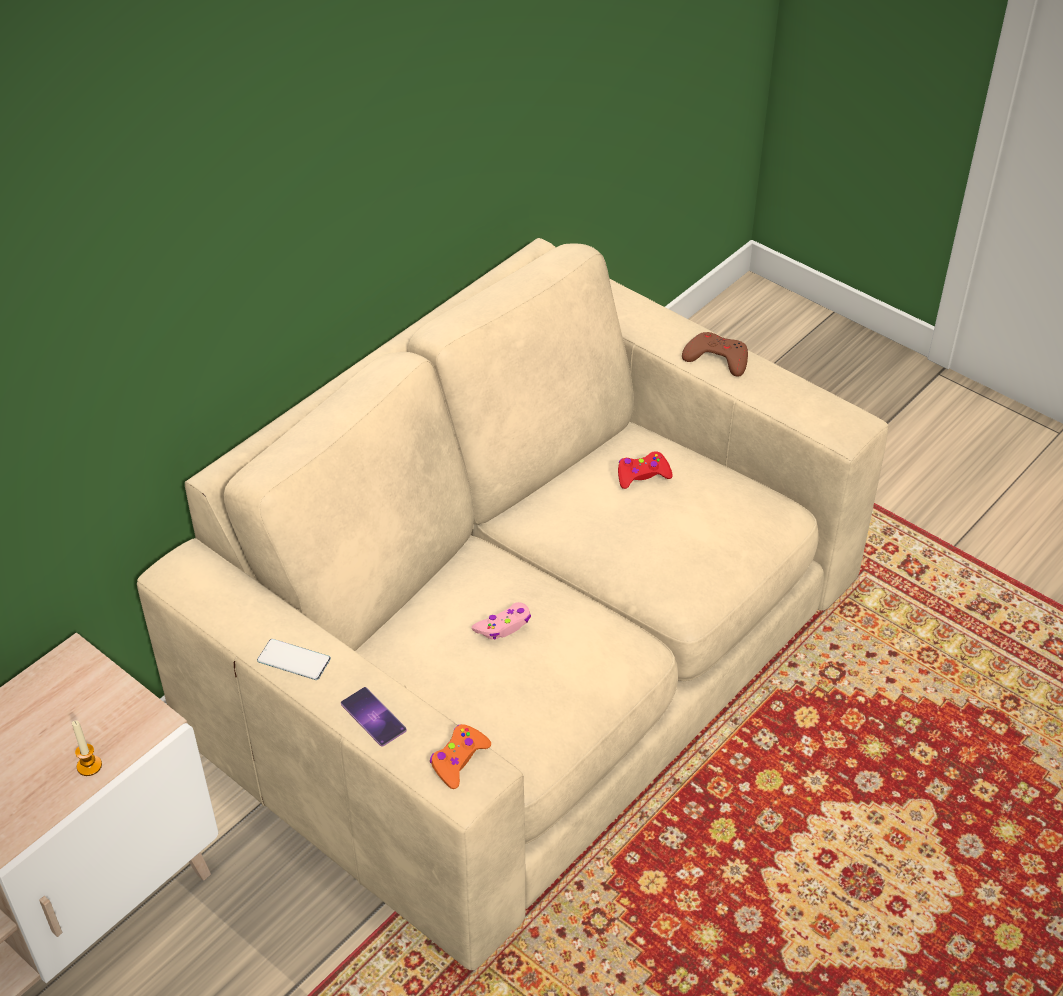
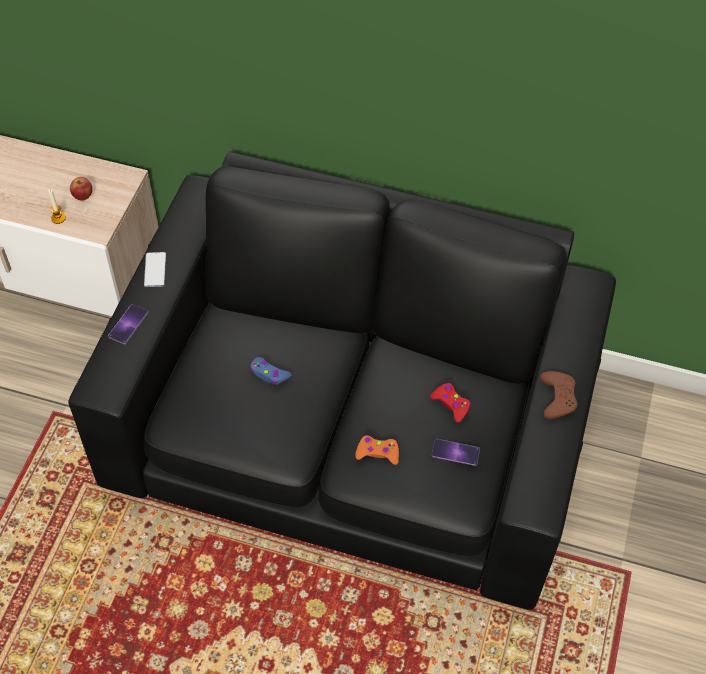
camera: 65 degrees right, 10 degrees up
beige sofa [137,238,889,970] -> black sofa [68,151,616,610]
orange game controller [430,724,491,789] -> orange game controller moved to [355,435,399,465]
pink game controller [472,602,531,640] -> blue game controller [250,357,292,385]
none -> apple [70,177,92,201]
none -> phone [432,439,480,466]

